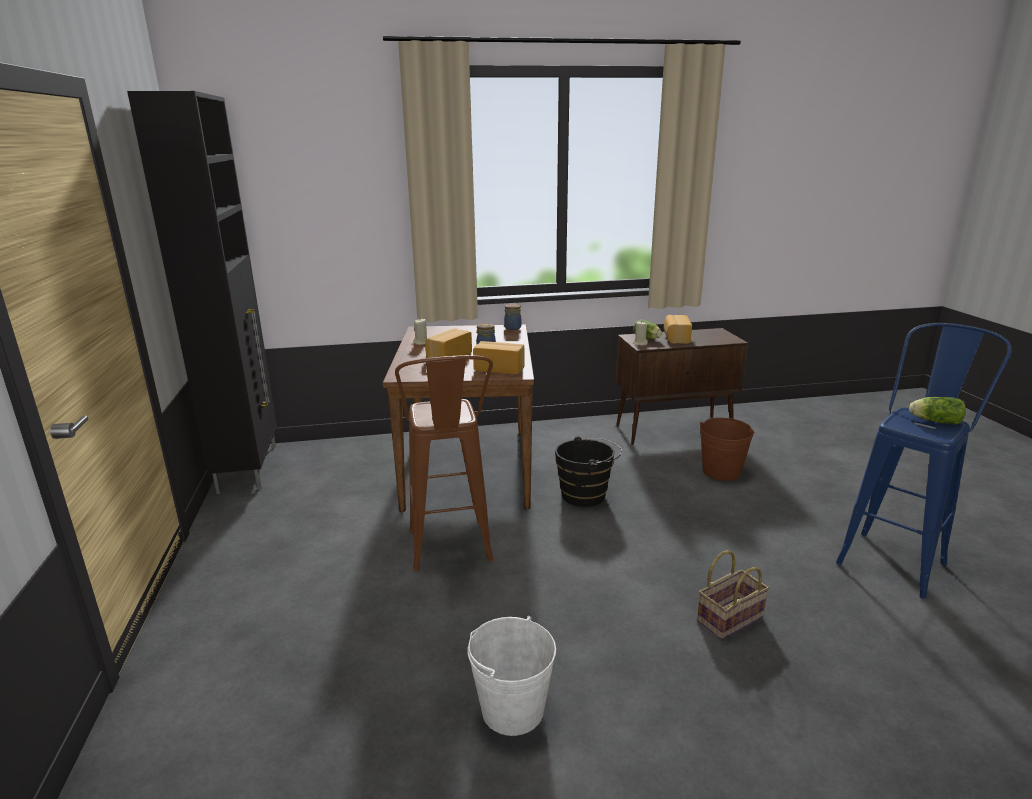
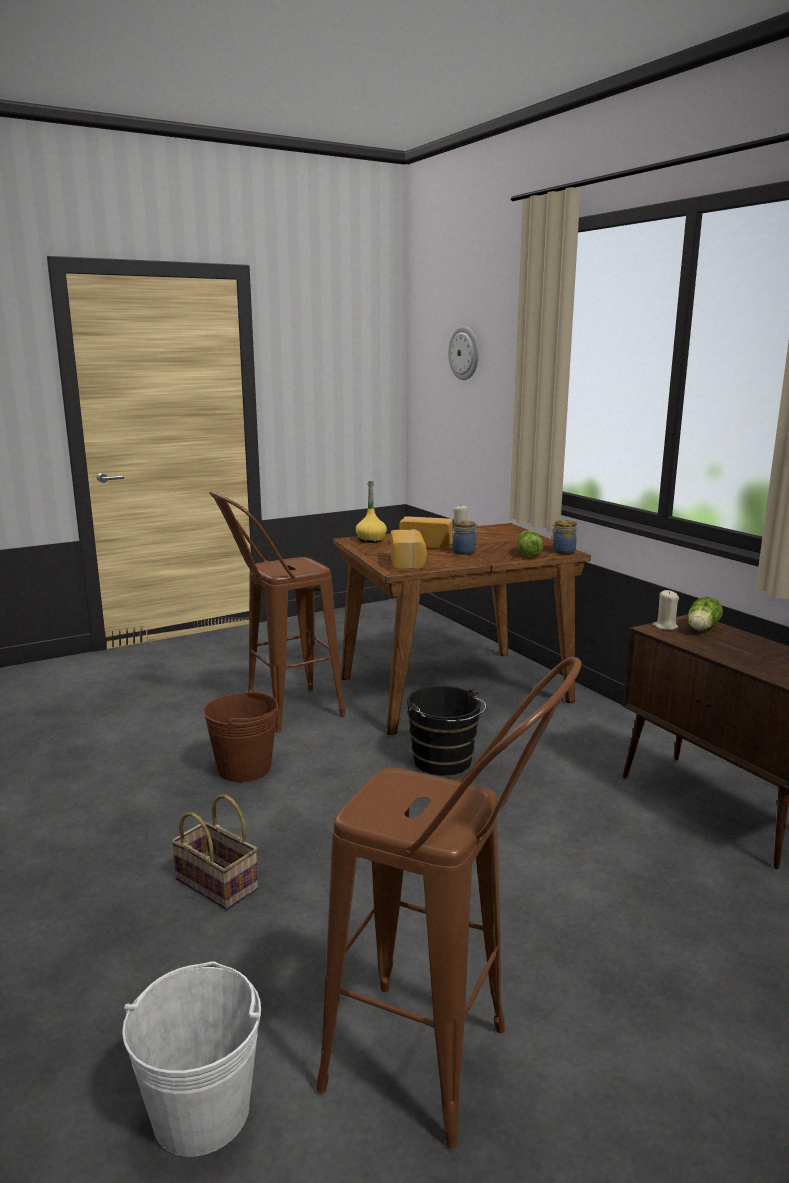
camera: 70 degrees right, 5 degrees down
black cabinet [127,91,277,494] -> none
white bucket [468,616,556,736] -> white bucket moved to [122,961,261,1157]
bread [664,315,692,344] -> none
brown bucket [700,418,755,481] -> brown bucket moved to [203,689,279,782]
blue stool [836,323,1012,599] -> brown stool [316,657,582,1148]
lettuce [909,397,966,425] -> lettuce moved to [517,530,543,558]
none -> yellow bottle [356,481,387,543]
none -> wall clock [448,326,479,380]

